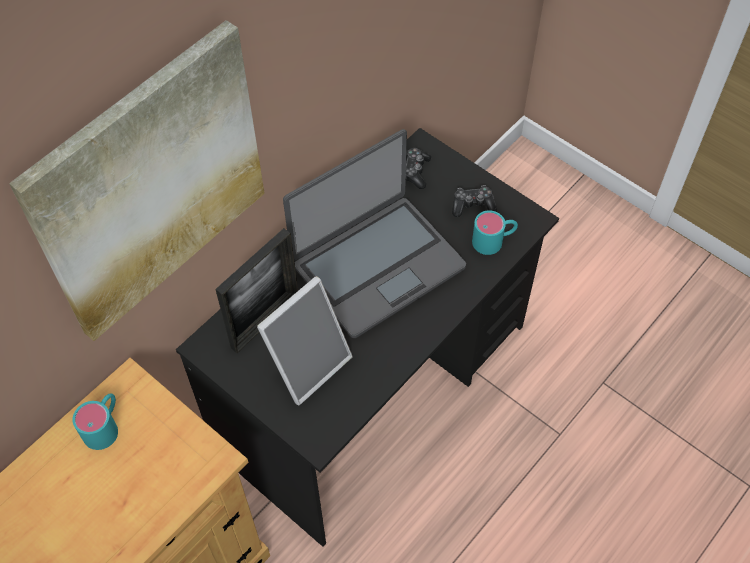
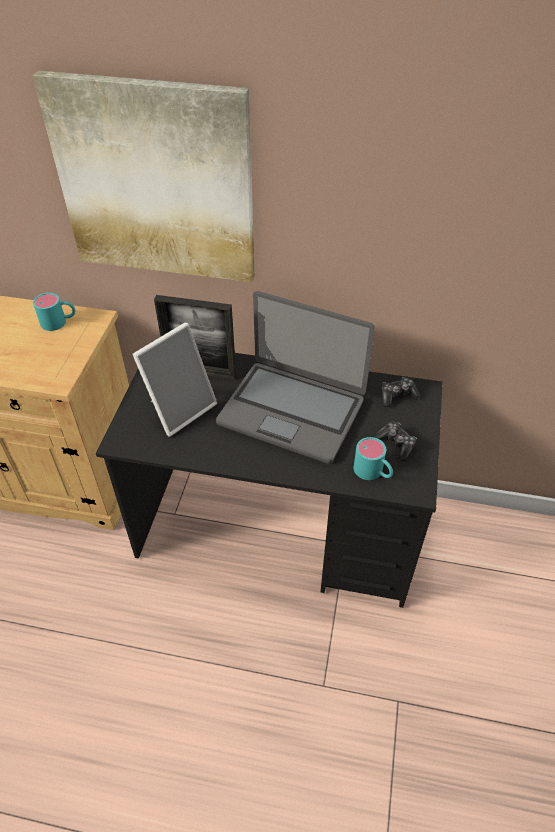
camera: 60 degrees right, 10 degrees down
picture frame [257,276,353,405] -> picture frame turned 60 degrees counterclockwise [132,322,217,437]

